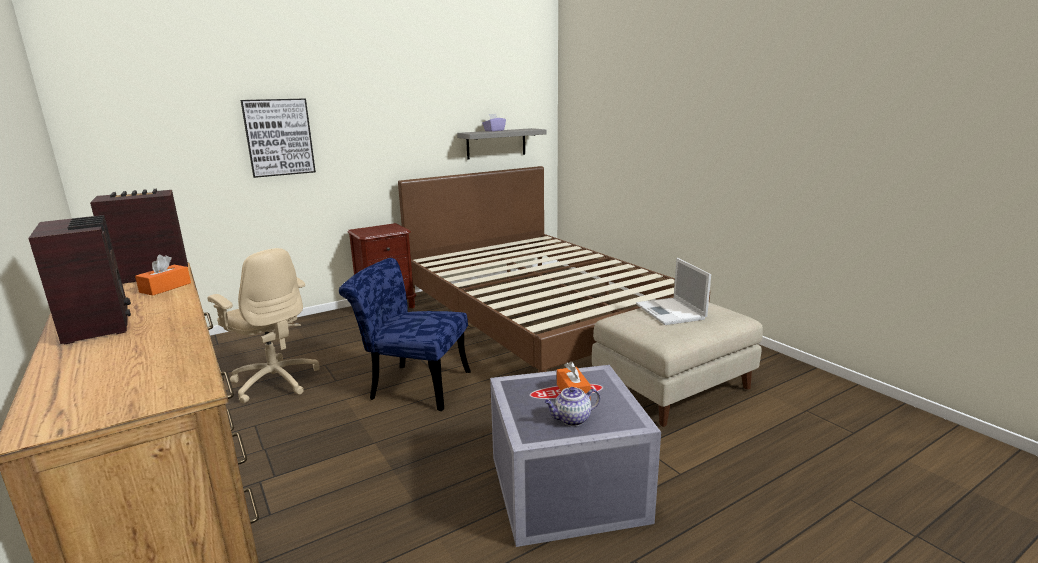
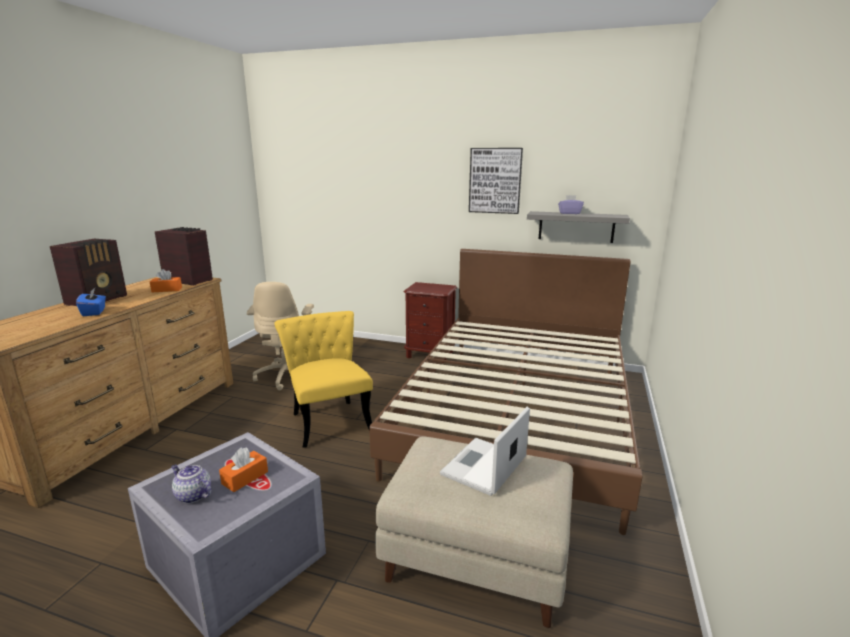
camera: 50 degrees right, 0 degrees up
picture [240,98,316,178] -> picture moved to [469,148,523,214]
blue chair [339,258,471,411] -> yellow chair [274,311,373,448]
none -> blue tissue box [76,288,106,316]

